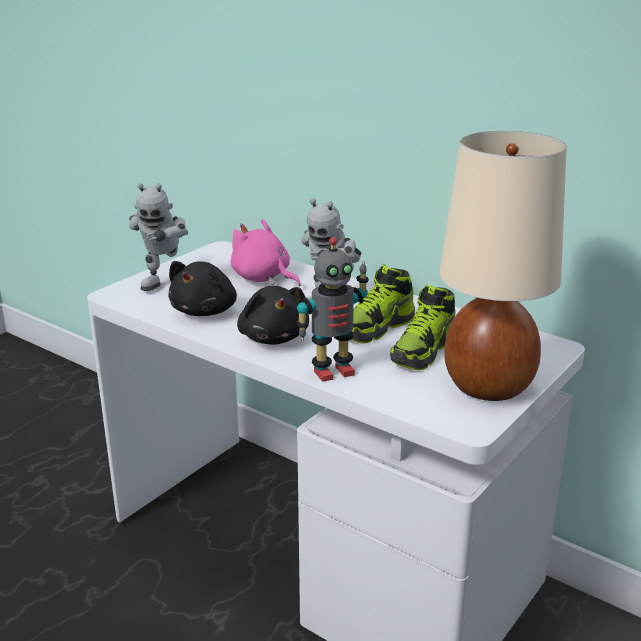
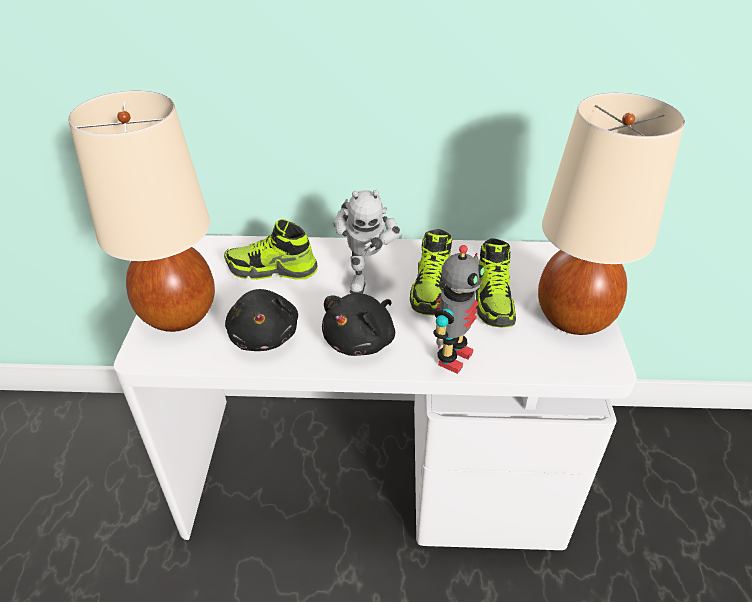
camera: 35 degrees left, 15 degrees up
toy robot [129,183,188,291] -> beige table lamp [68,91,215,332]
pink plush toy [231,219,301,286] -> shoe [224,219,318,280]
black plush toy [237,286,309,345] -> black plush toy turned 90 degrees clockwise [322,293,395,356]

